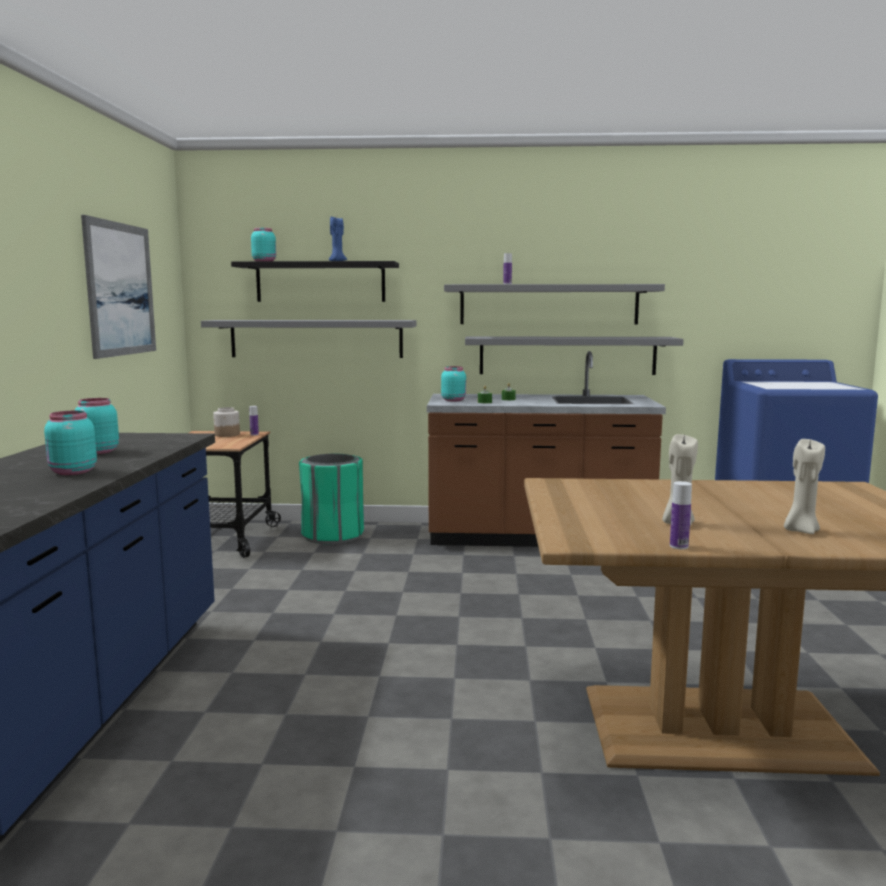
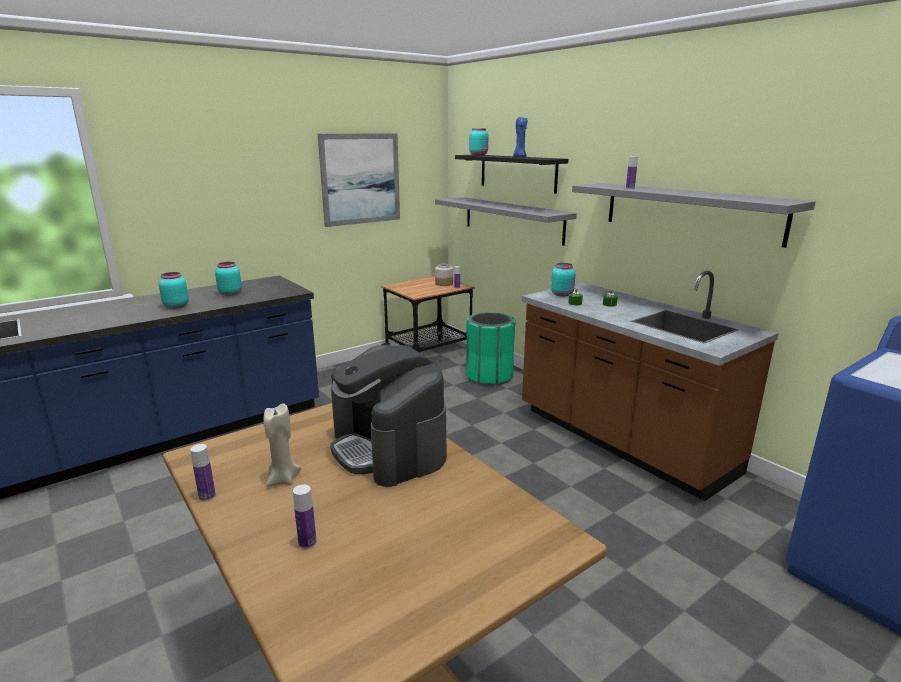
camera: 50 degrees right, 10 degrees up
grey shelf [465,336,684,375] -> none
beige candle [784,438,825,534] -> bottle [293,484,317,549]
none -> coffee machine [330,345,447,487]

